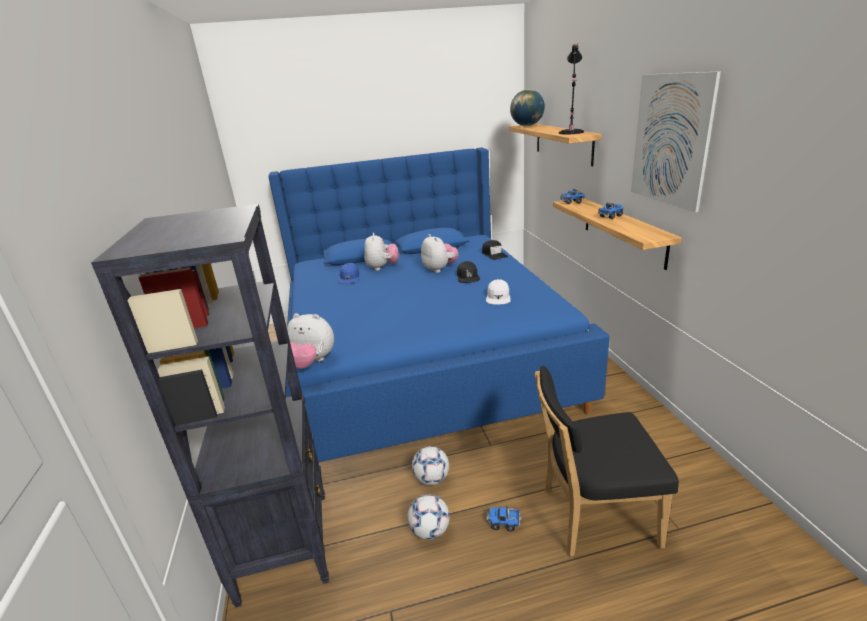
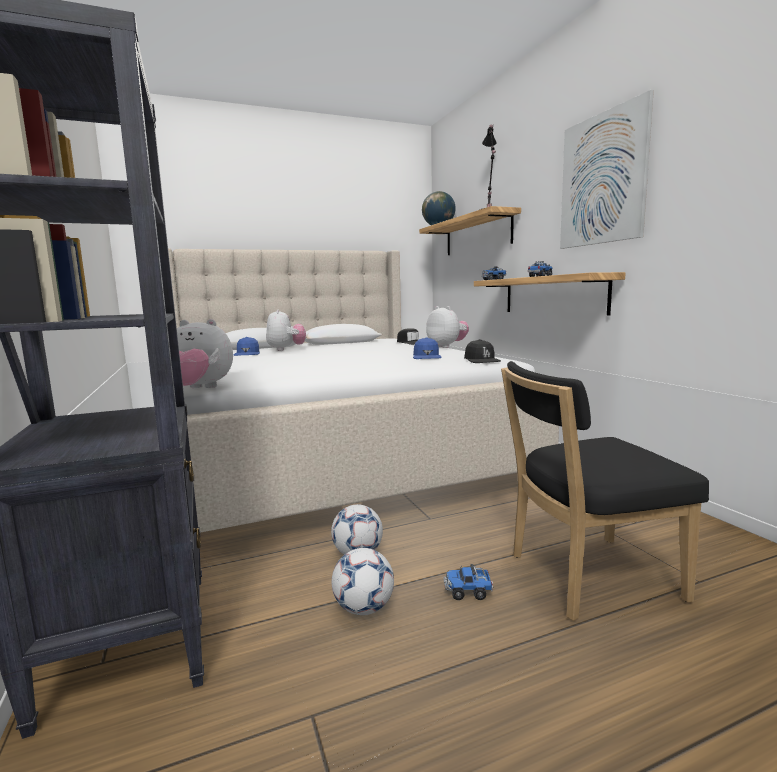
camera: 10 degrees left, 15 degrees down
blue bed [268,148,610,462] -> beige bed [168,248,559,533]
plush toy [421,234,458,273] -> plush toy moved to [426,306,469,348]
black cap [457,261,480,283] -> black cap moved to [464,339,501,363]
white cap [486,279,511,304] -> blue cap [413,337,442,359]

